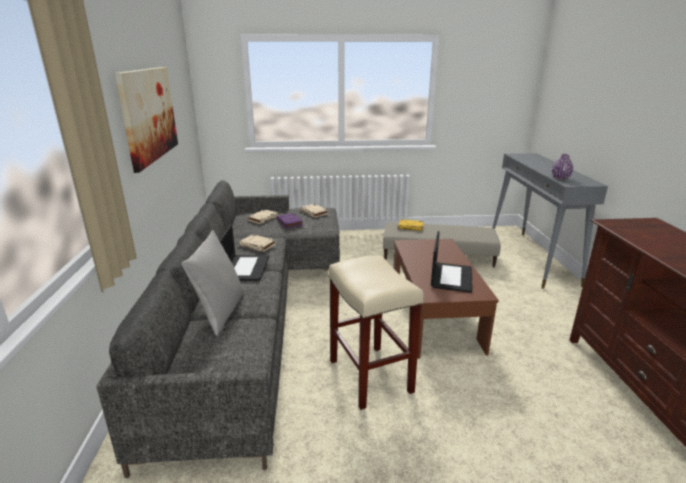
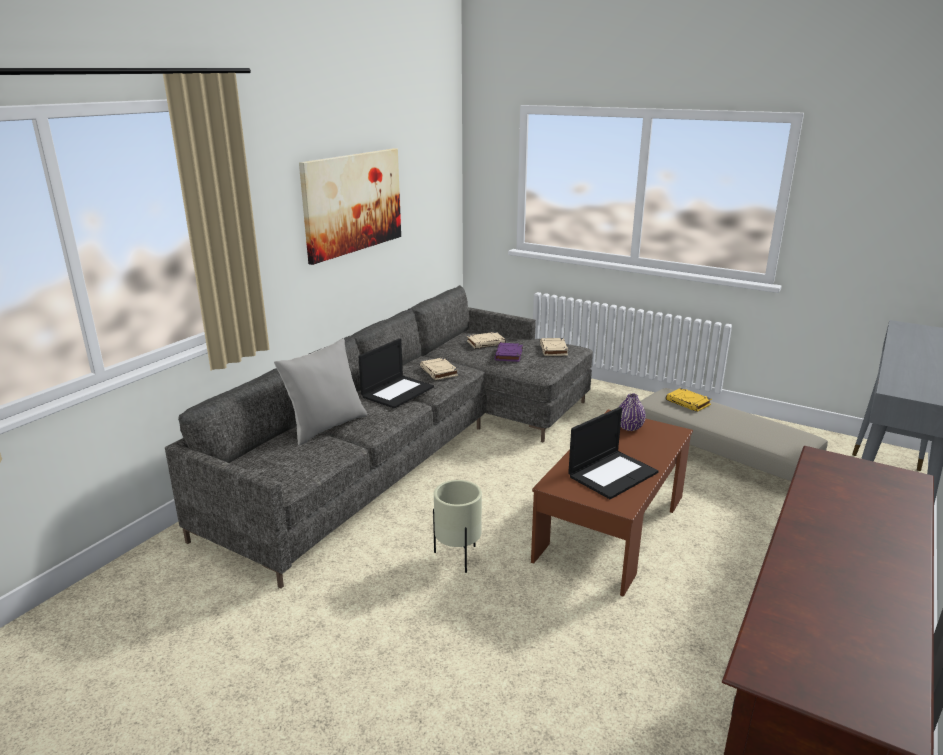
camera: 35 degrees right, 0 degrees up
beige stool [328,255,423,410] -> beige planter [433,480,482,573]
purple vase [552,154,573,180] -> purple vase moved to [619,393,646,431]

